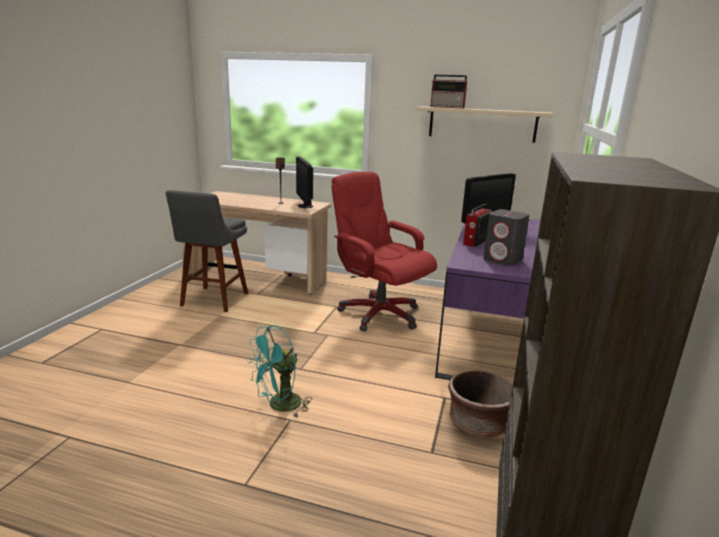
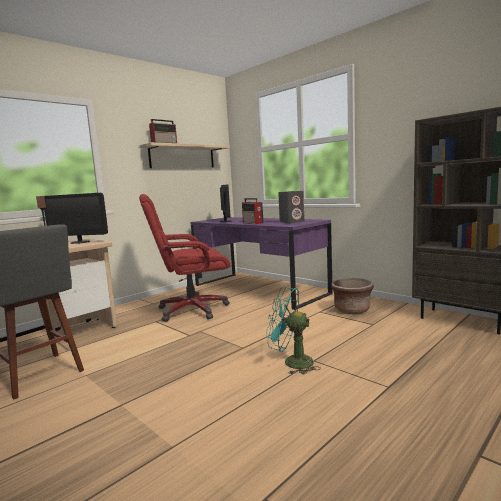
camera: 60 degrees left, 10 degrees down
turquoise fan [247,325,312,418] -> turquoise fan turned 120 degrees clockwise [266,287,321,374]

